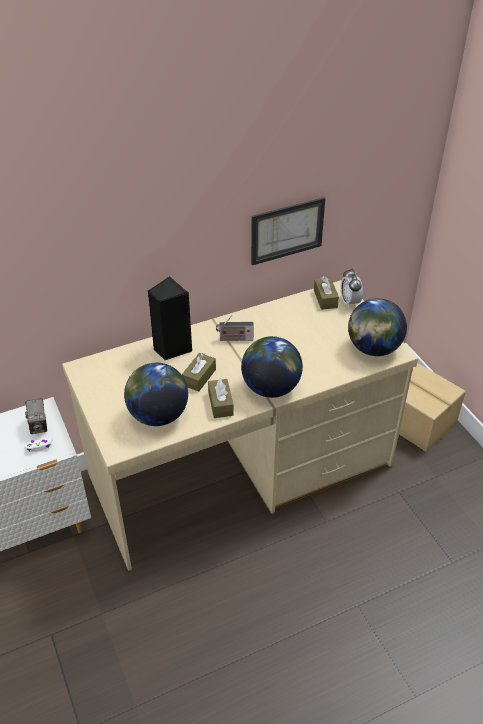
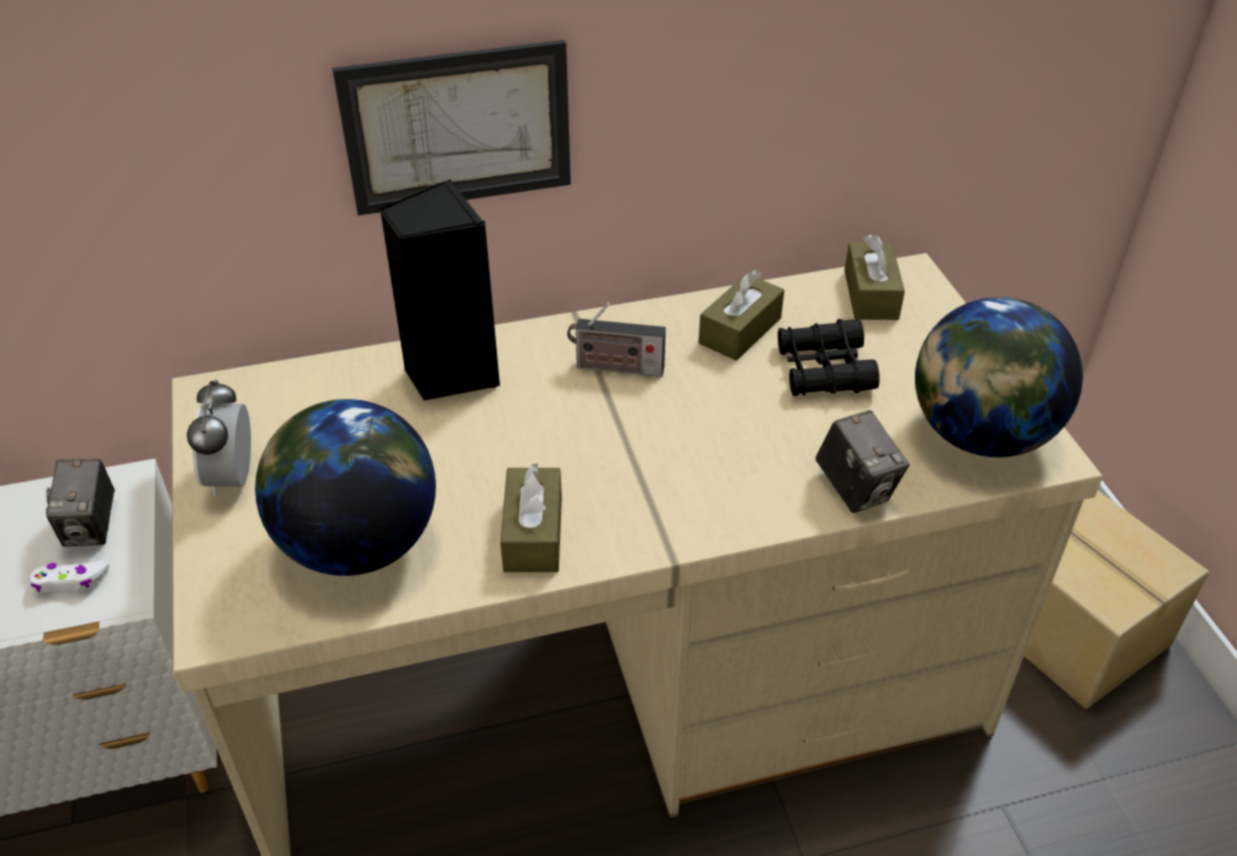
camera: 10 degrees right, 0 degrees up
brown tissue box [182,353,216,392] -> brown tissue box moved to [699,269,784,361]
globe [241,336,303,398] -> none
picture [251,197,325,265] -> picture moved to [332,40,571,216]
alarm clock [340,269,363,308] -> alarm clock moved to [187,379,251,496]
none -> black binoculars [778,319,880,396]
none -> camera [815,410,910,513]

